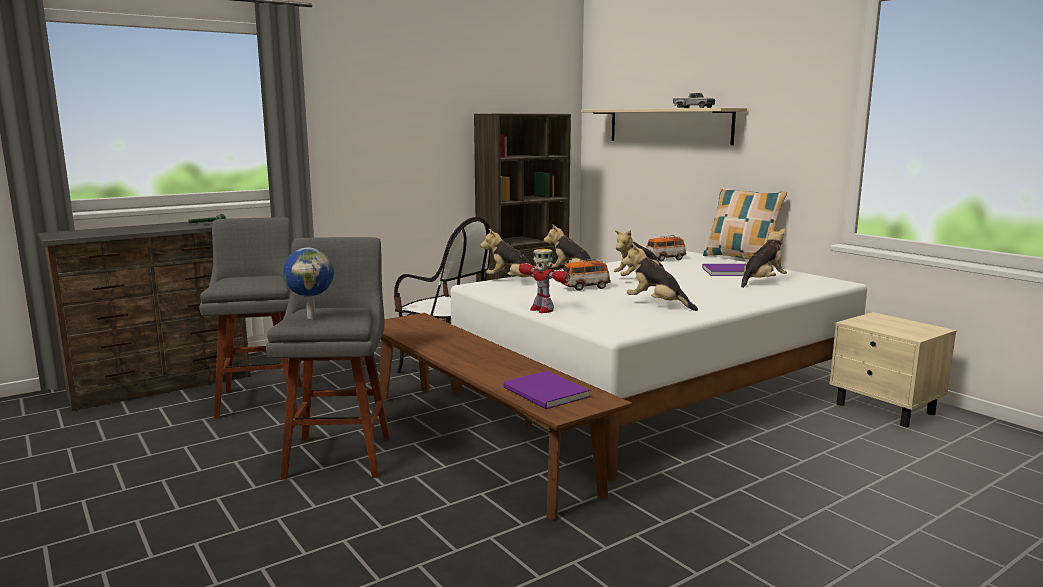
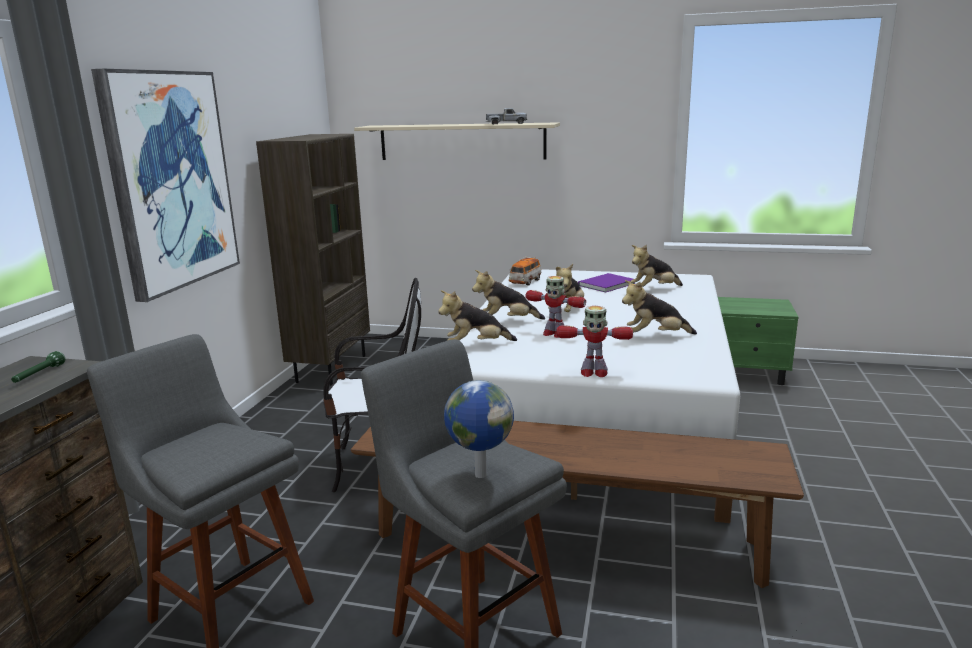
camera: 40 degrees left, 5 degrees up
purple book [504,371,590,409] -> none
toy car [560,259,611,291] -> toy robot [525,276,586,338]
pillow [703,187,787,259] -> none
plush toy [741,226,787,288] -> plush toy turned 120 degrees counterclockwise [630,245,683,287]
beige nightstand [830,312,957,427] -> green nightstand [718,297,799,385]
none -> picture [91,69,240,302]

